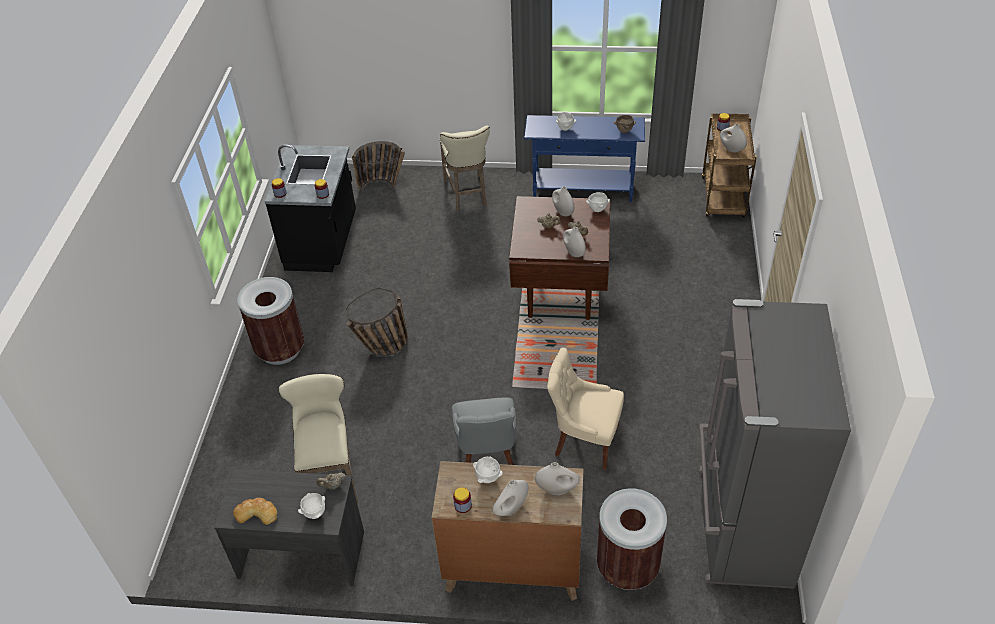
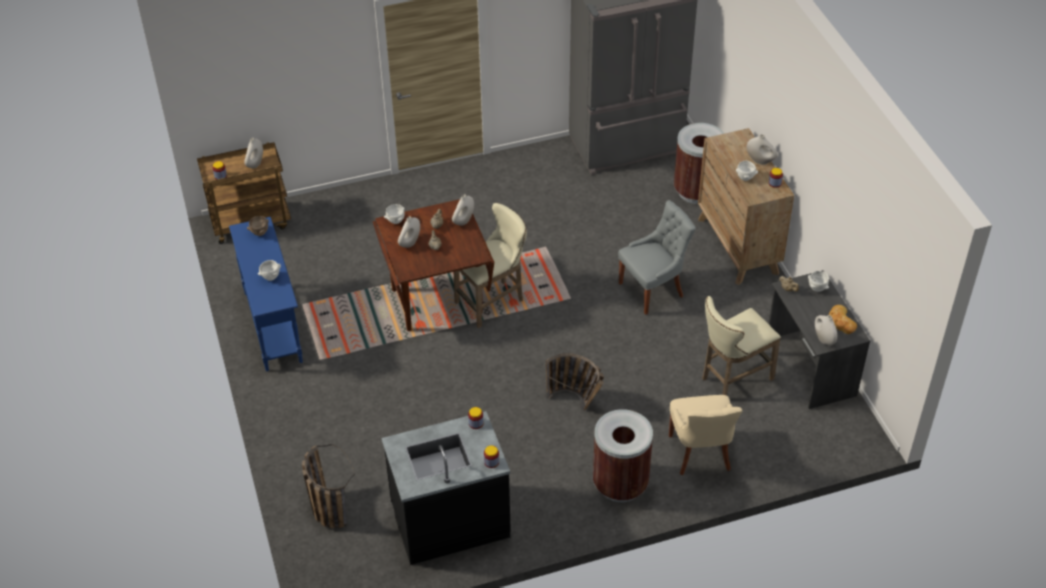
camera: 115 degrees left, 0 degrees up
beige stool [439,126,490,211] -> beige stool moved to [454,203,527,328]
white vase [535,462,580,495] -> white vase moved to [815,315,837,345]
beige chair [547,347,624,470] -> beige chair moved to [669,395,742,475]

